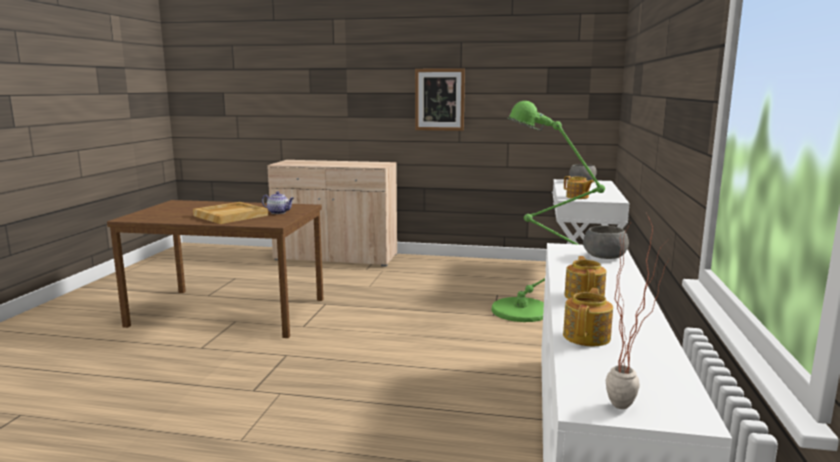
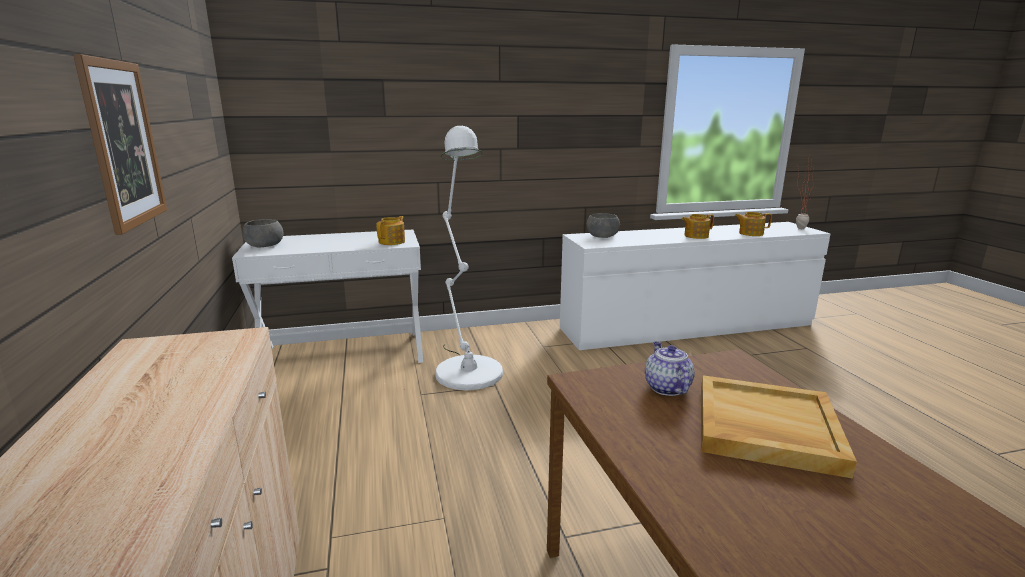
camera: 115 degrees left, 5 degrees up
green floor lamp [491,101,605,322] -> white floor lamp [435,126,503,390]

